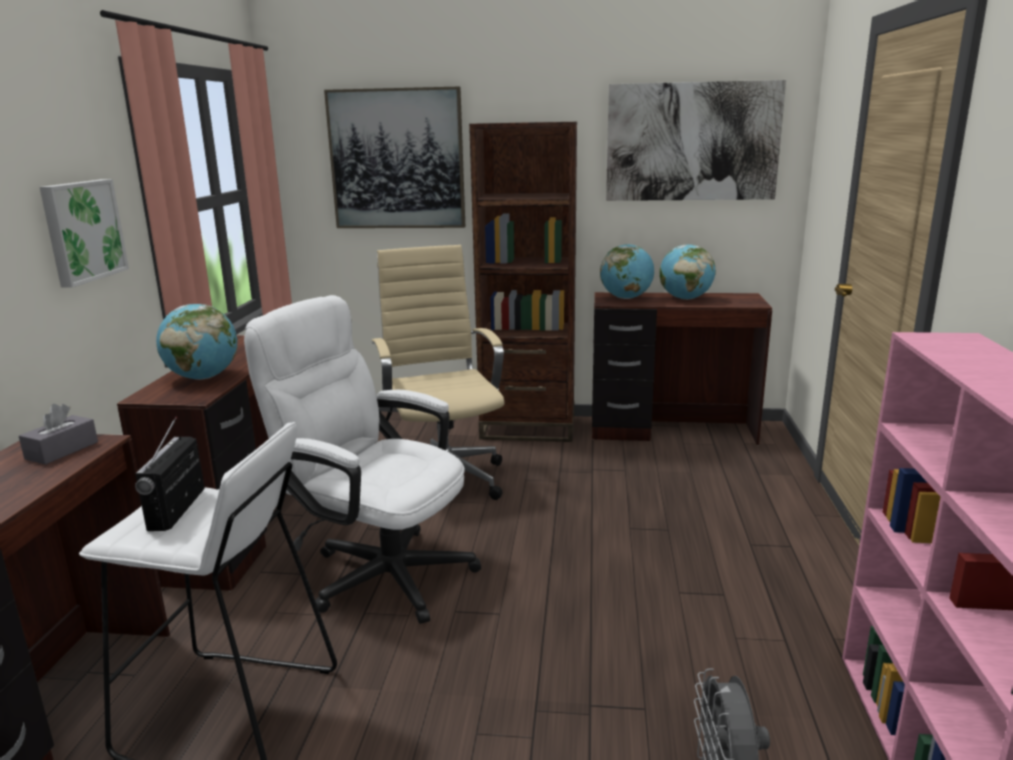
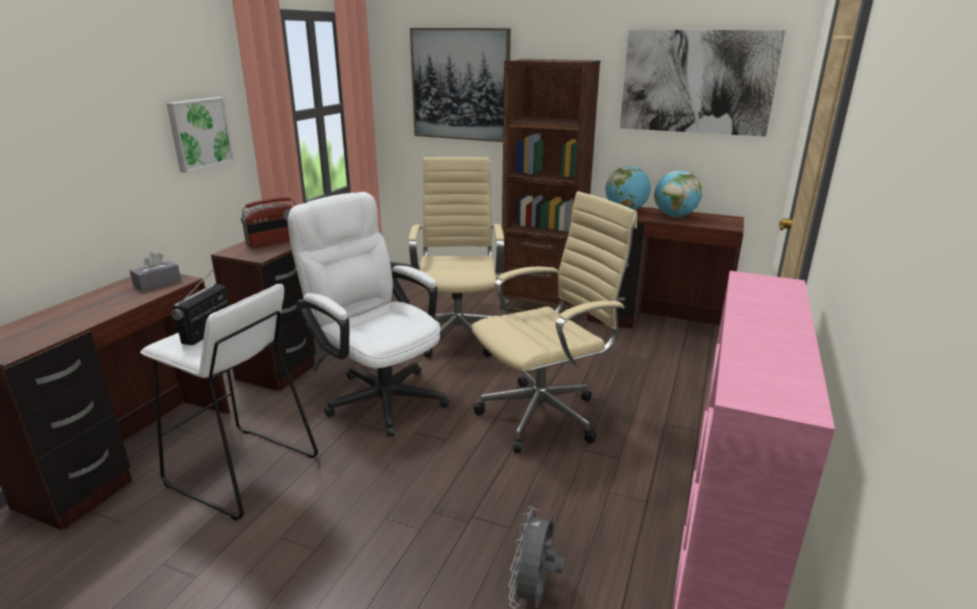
camera: 15 degrees right, 5 degrees up
globe [156,304,238,380] -> radio [241,197,296,249]
none -> beige office chair [471,191,637,453]

